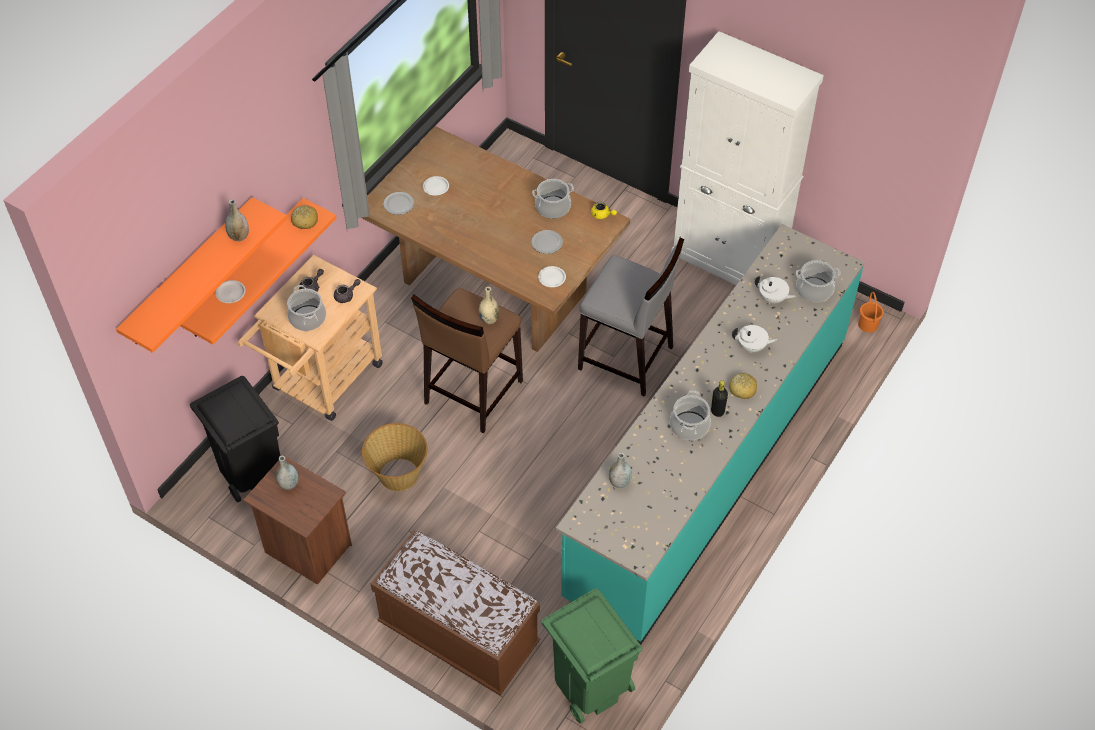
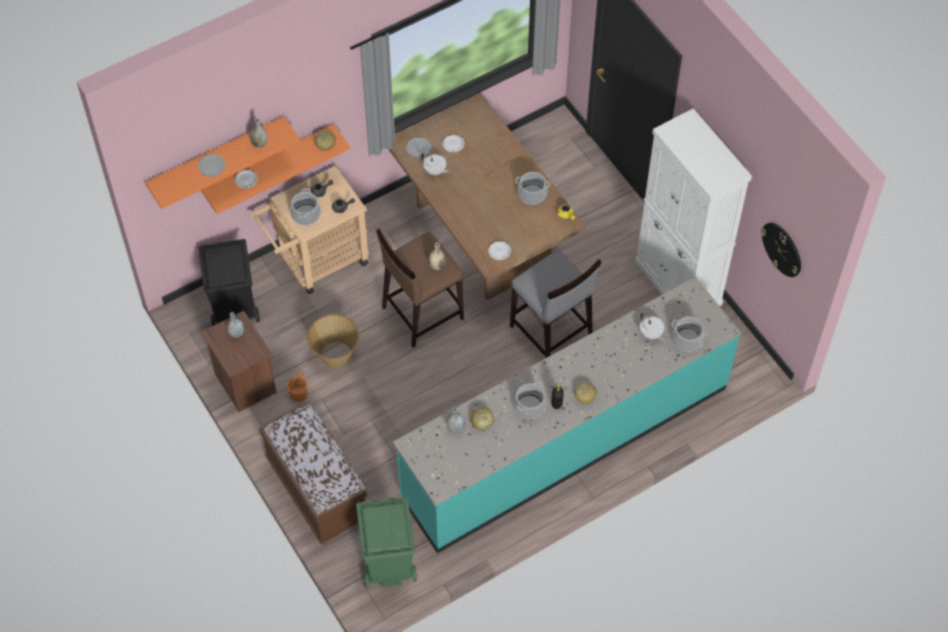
camera: 25 degrees right, 5 degrees up
plate [532,230,563,254] -> plate moved to [198,154,225,177]
white teapot [732,325,777,352] -> white teapot moved to [421,153,450,175]
orange bucket [858,292,884,333] -> orange bucket moved to [287,370,308,402]
none -> bread [470,407,494,430]
none -> wall clock [761,222,801,277]

